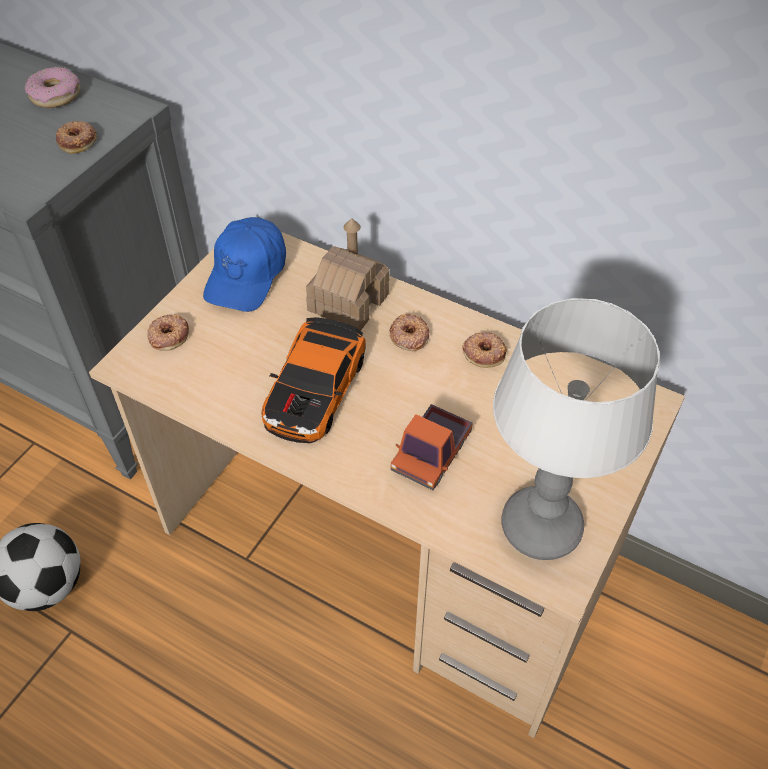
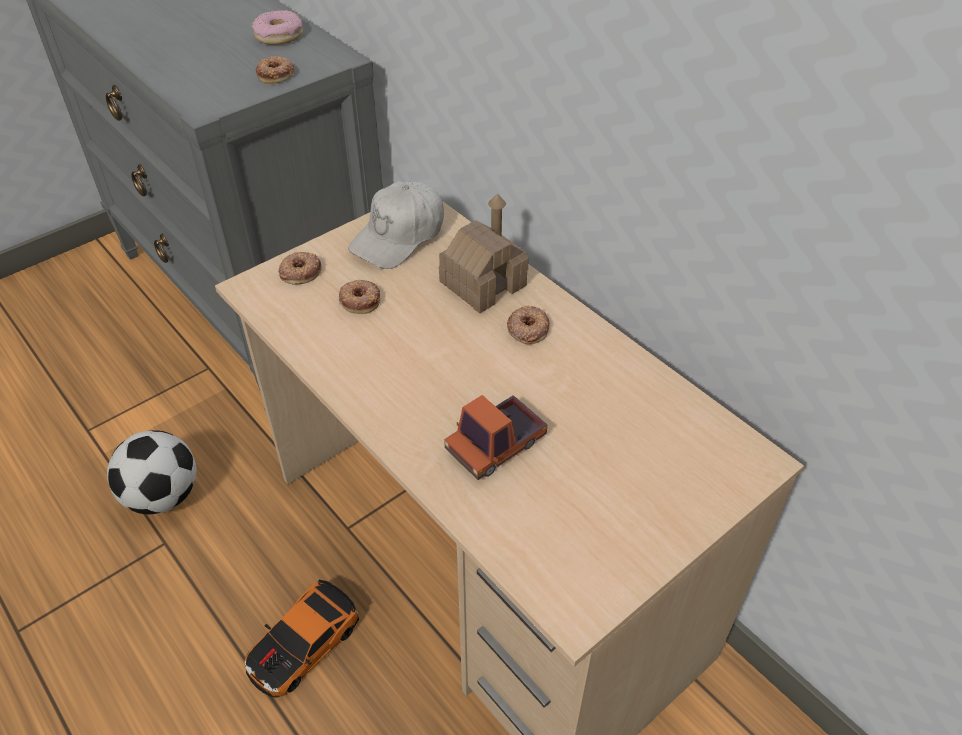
camera: 20 degrees right, 5 degrees down
blue cap [203,217,286,312] -> white cap [348,181,444,269]
toy car [261,317,366,443] -> toy car moved to [244,580,359,698]
donut [463,332,507,368] -> donut moved to [339,280,380,314]
table lamp [493,298,660,560] -> none

